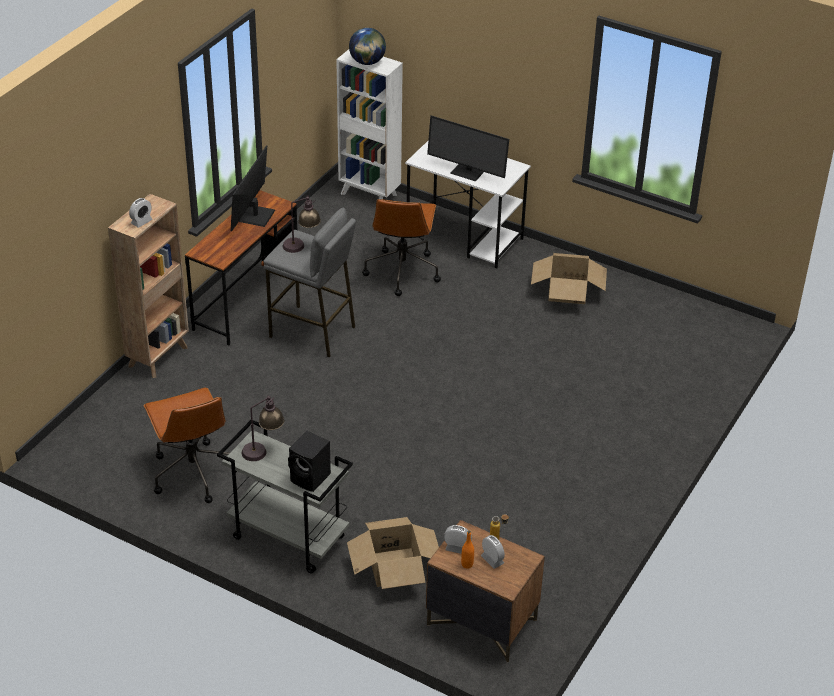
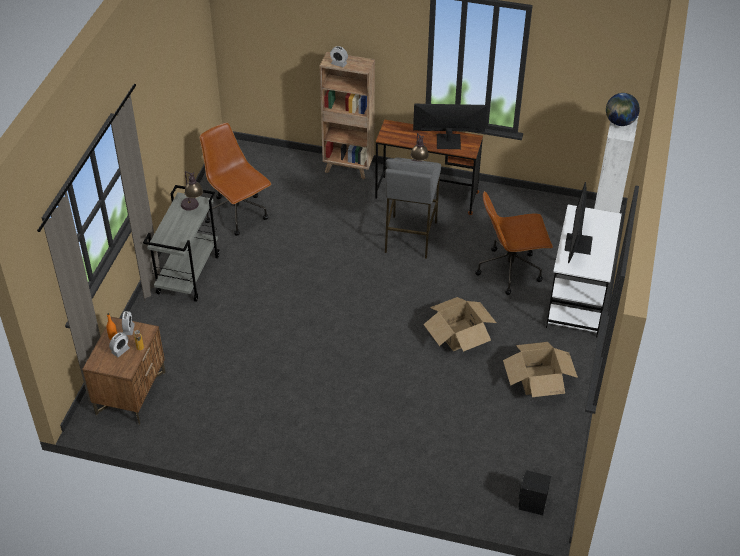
camera: 75 degrees right, 5 degrees up
brown office chair [144,388,230,503] -> brown office chair turned 90 degrees clockwise [200,123,271,236]
black speaker [288,431,331,492] -> black speaker moved to [519,470,551,515]
cardboard box [347,517,439,589] -> cardboard box moved to [423,297,496,352]

